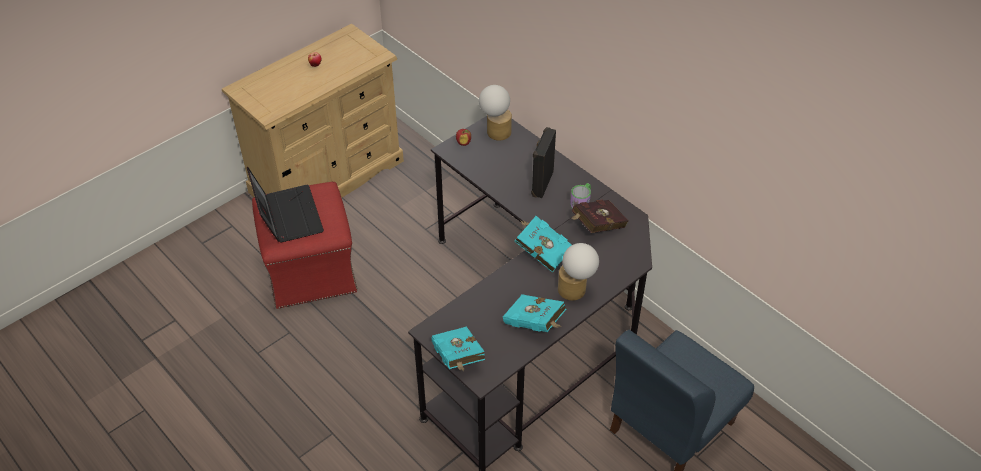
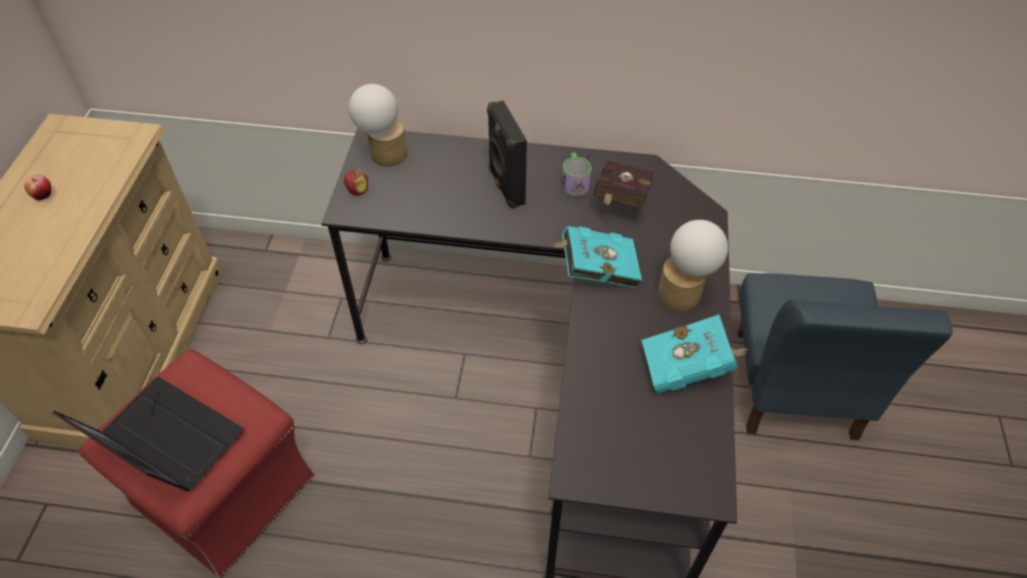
camera: 40 degrees left, 5 degrees up
turquoise book [431,326,485,371] -> none

